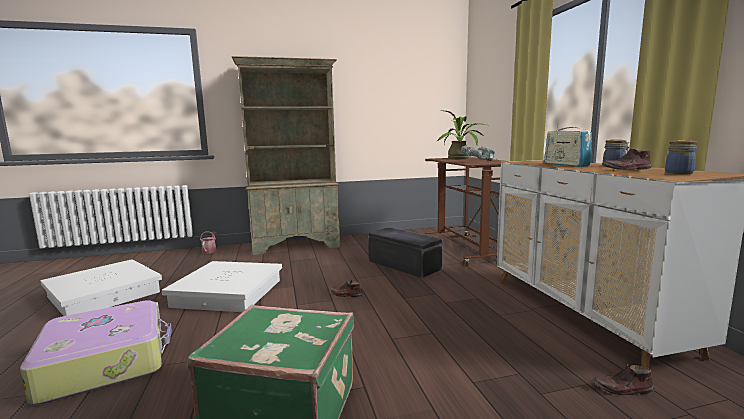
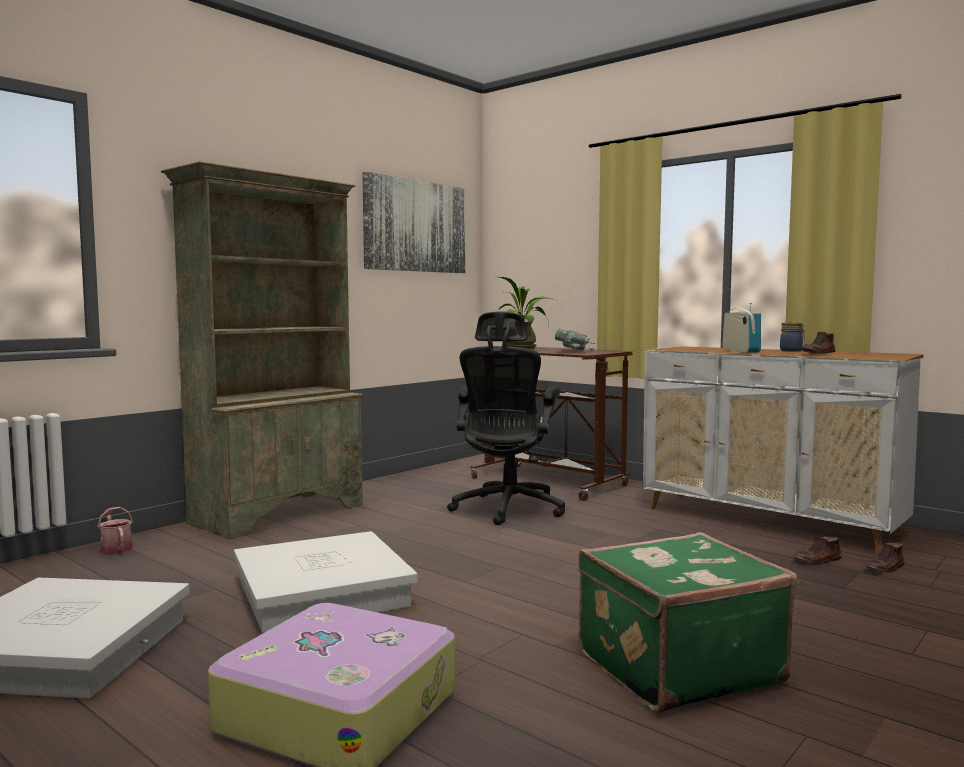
camera: 35 degrees left, 5 degrees down
brown shoe [329,280,363,297] -> brown shoe moved to [793,536,842,564]
black storage box [368,227,443,278] -> office chair [447,311,565,525]
radio [544,123,592,167] -> radio turned 135 degrees counterclockwise [722,303,761,353]
jar [665,140,697,174] -> none
none -> picture [362,172,465,273]

